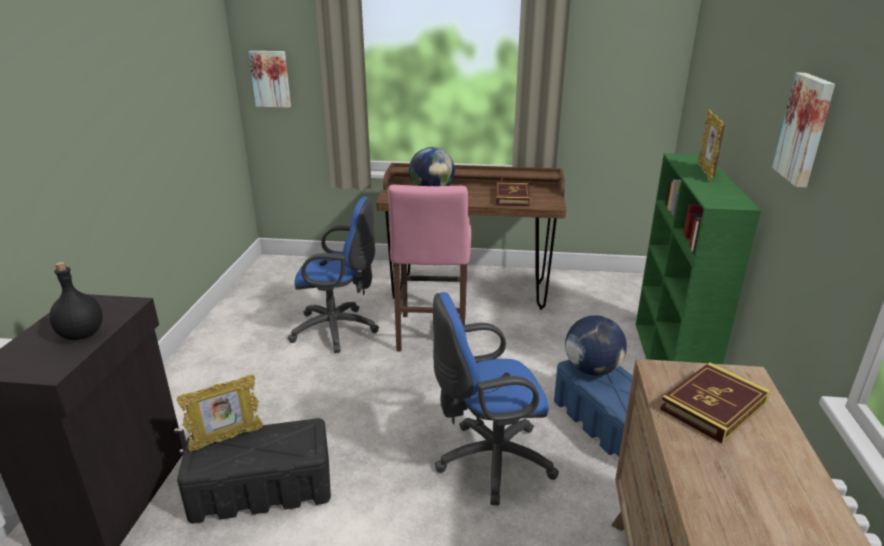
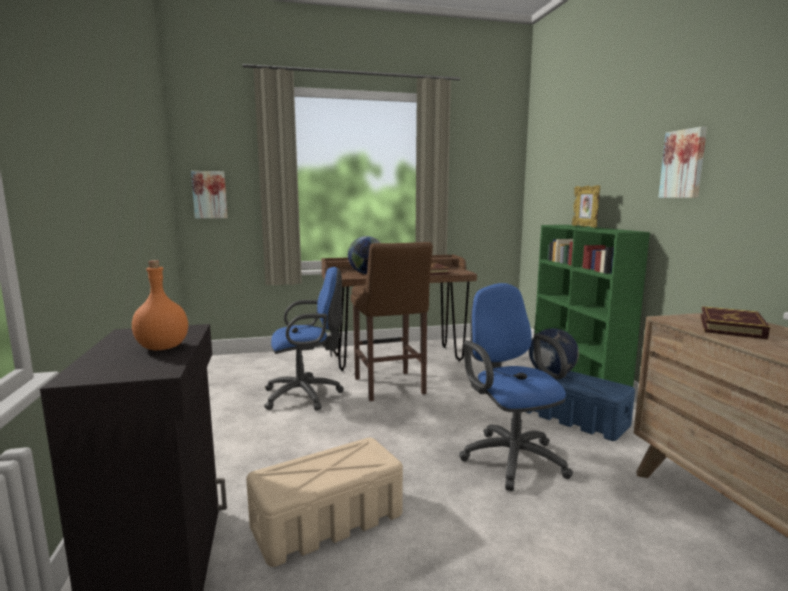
camera: 20 degrees left, 15 degrees down
black bottle [50,262,103,340] -> orange bottle [132,260,188,350]
picture frame [177,374,263,452] -> none
black storage box [177,418,331,523] -> beige storage box [246,438,403,567]
pink stool [388,185,471,351] -> brown stool [351,242,433,401]
blue office chair [433,292,559,505] -> blue office chair turned 105 degrees clockwise [459,283,573,491]

